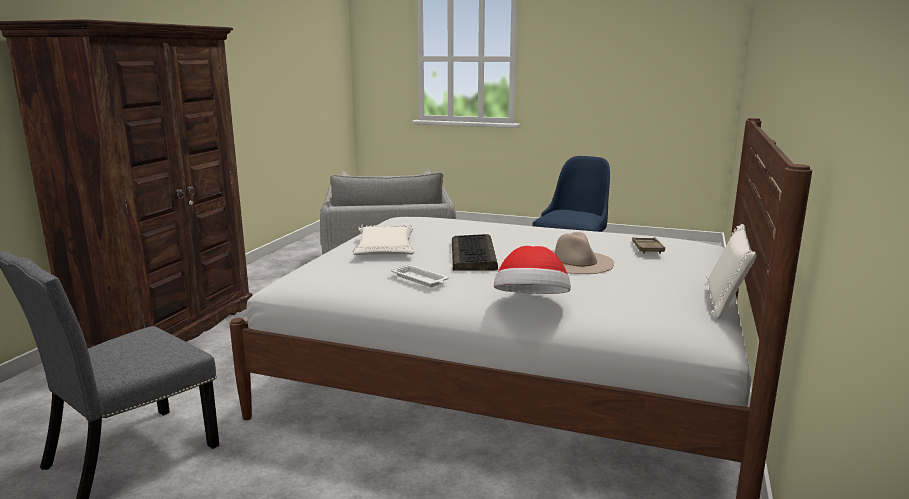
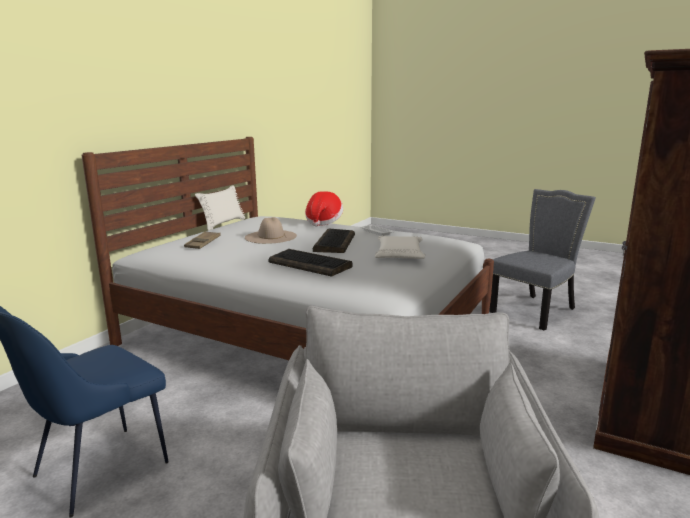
camera: 170 degrees left, 0 degrees up
none -> keyboard [269,249,352,277]

